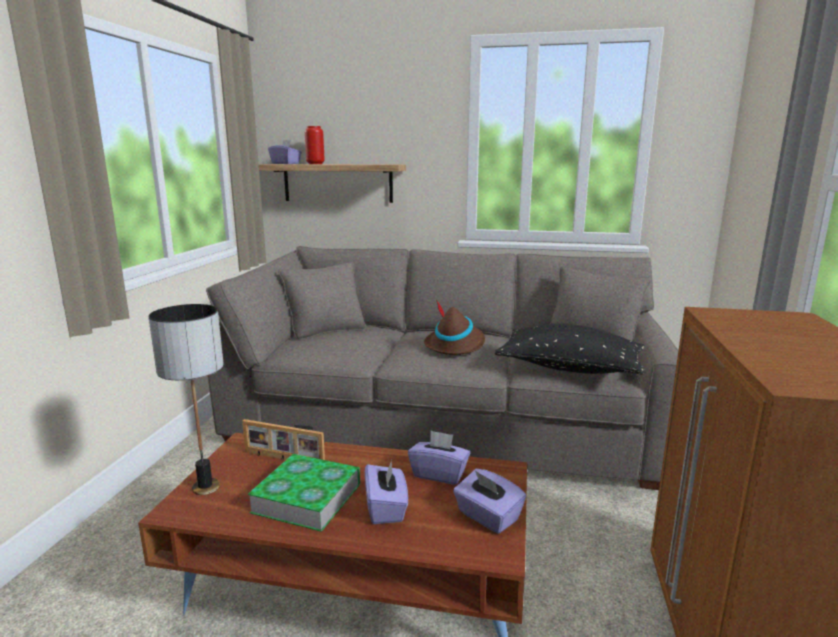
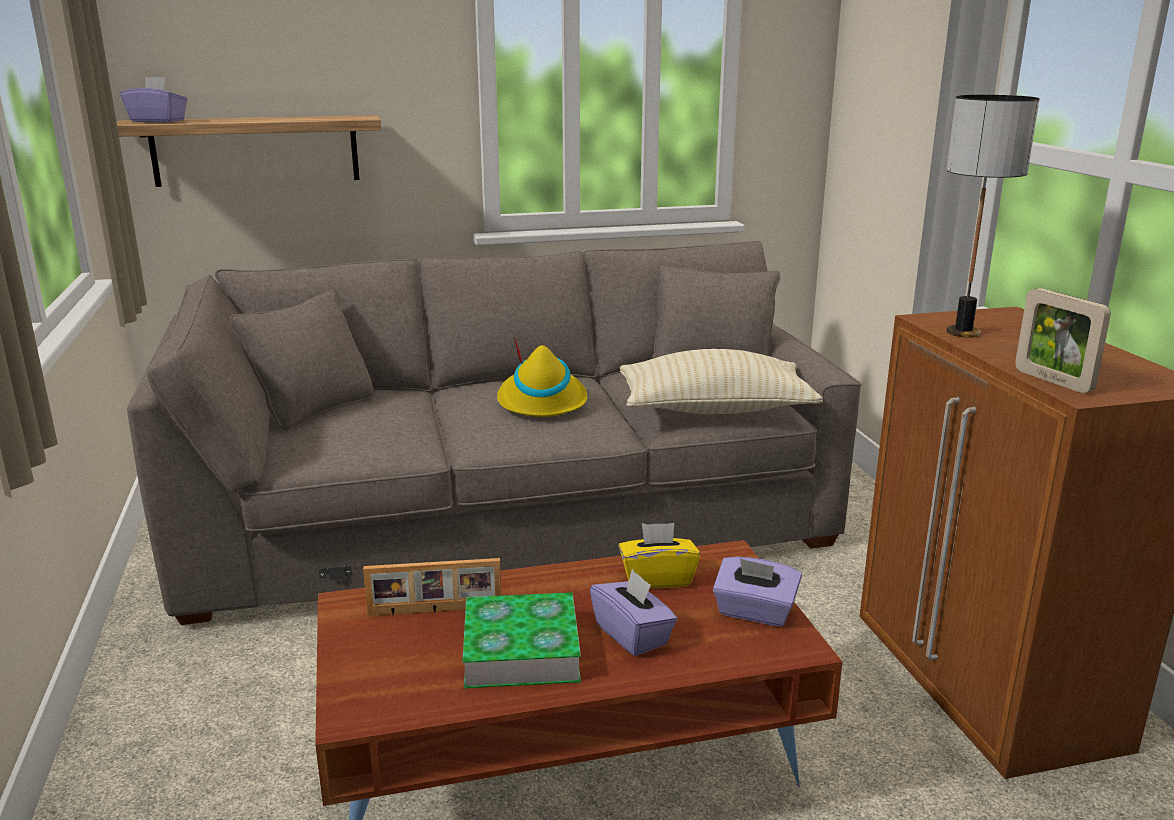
camera: 25 degrees left, 5 degrees up
table lamp [149,304,224,495] -> table lamp moved to [946,95,1040,338]
red vase [305,126,325,164] -> none
purple tissue box [408,430,470,485] -> yellow tissue box [619,523,700,589]
brown hat [424,300,485,355] -> yellow hat [497,337,587,417]
black pillow [495,323,645,374] -> beige pillow [620,349,823,414]
none -> picture frame [1015,288,1111,393]

